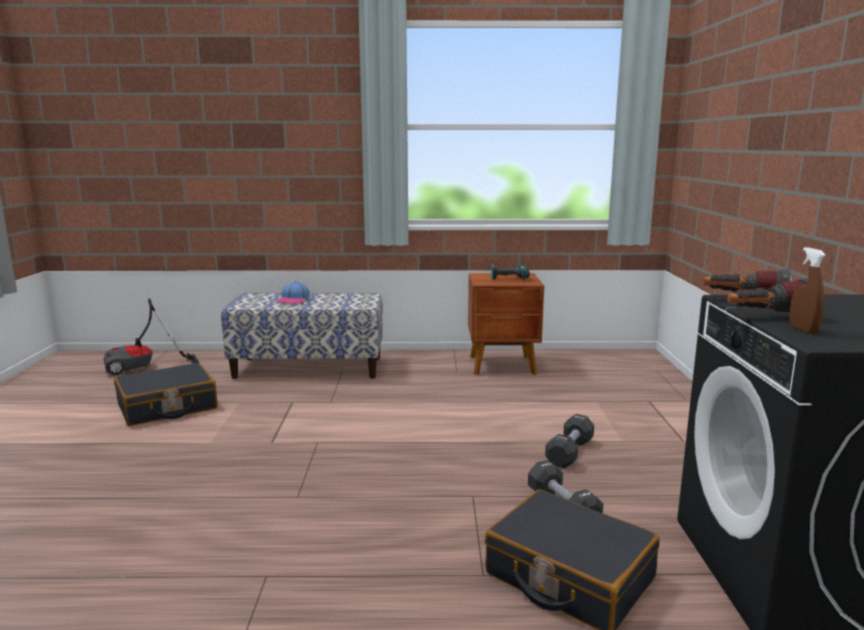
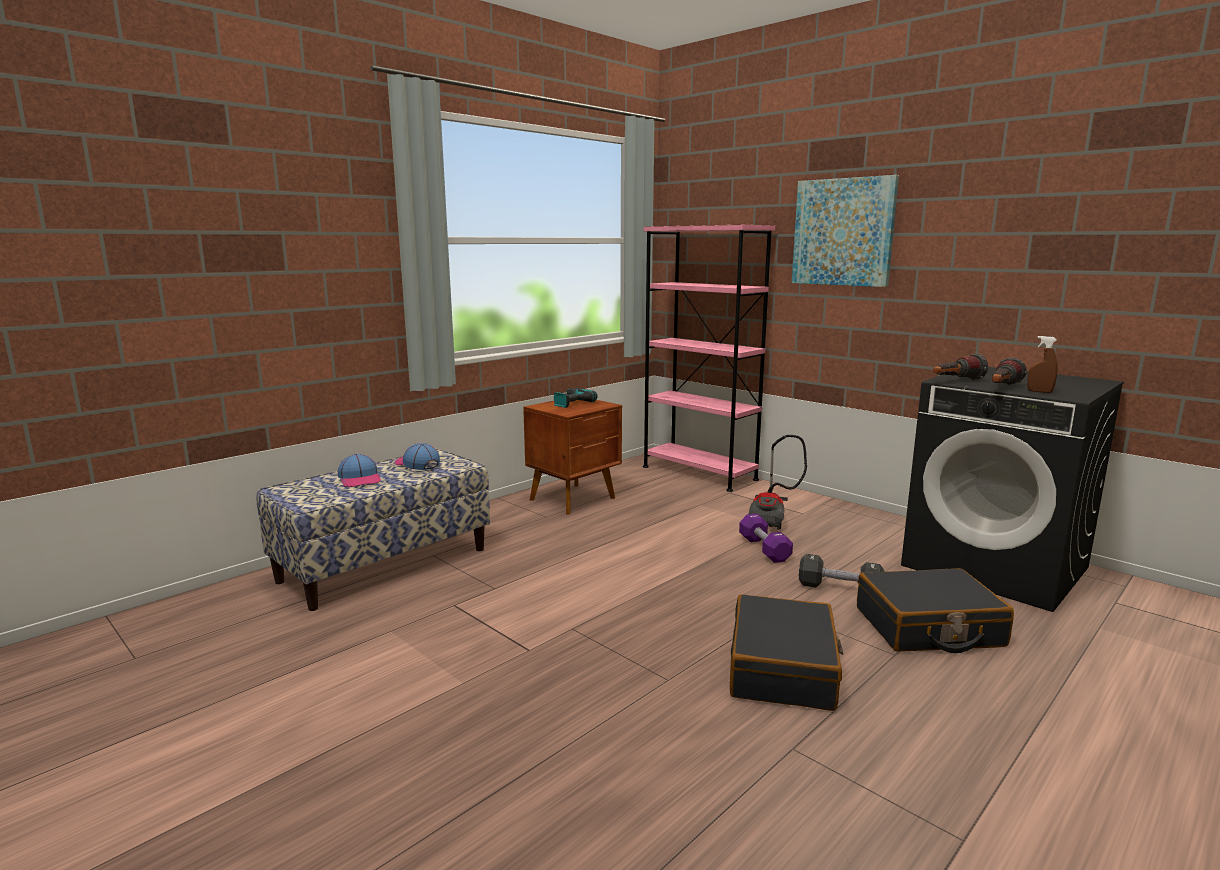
camera: 45 degrees left, 0 degrees up
vacuum cleaner [104,299,199,375] -> vacuum cleaner moved to [749,435,807,530]
black suitcase [114,363,218,426] -> black suitcase moved to [730,594,843,711]
black dumbbell [545,414,594,468] -> purple dumbbell [739,513,793,563]
none -> cap [395,443,440,470]
none -> pink bookcase [643,225,775,492]
none -> picture [792,175,899,287]

